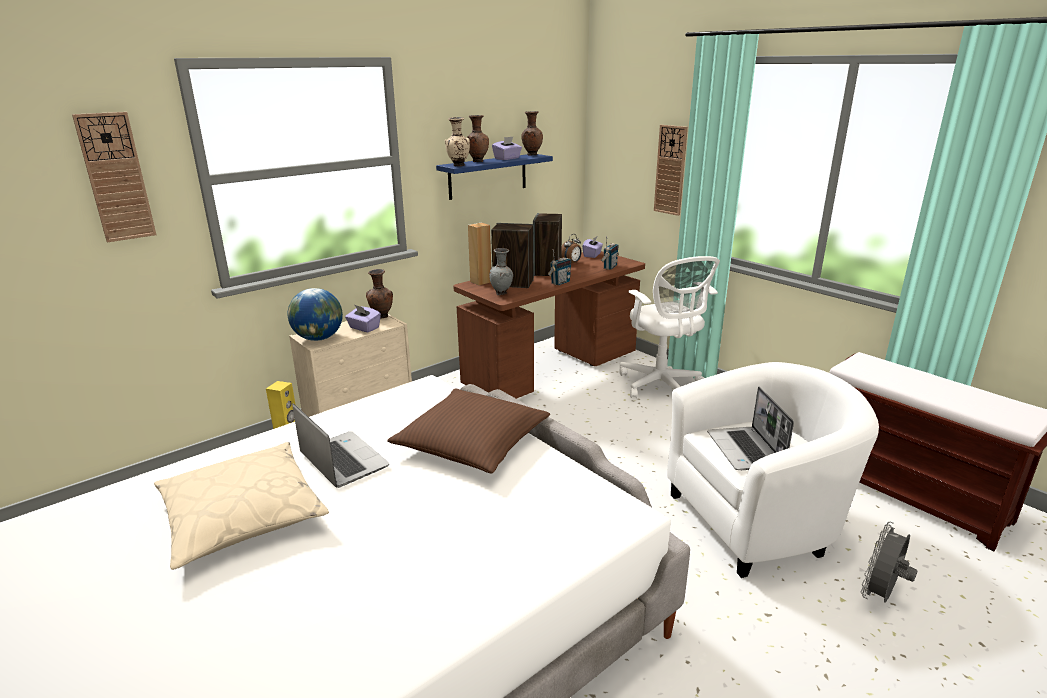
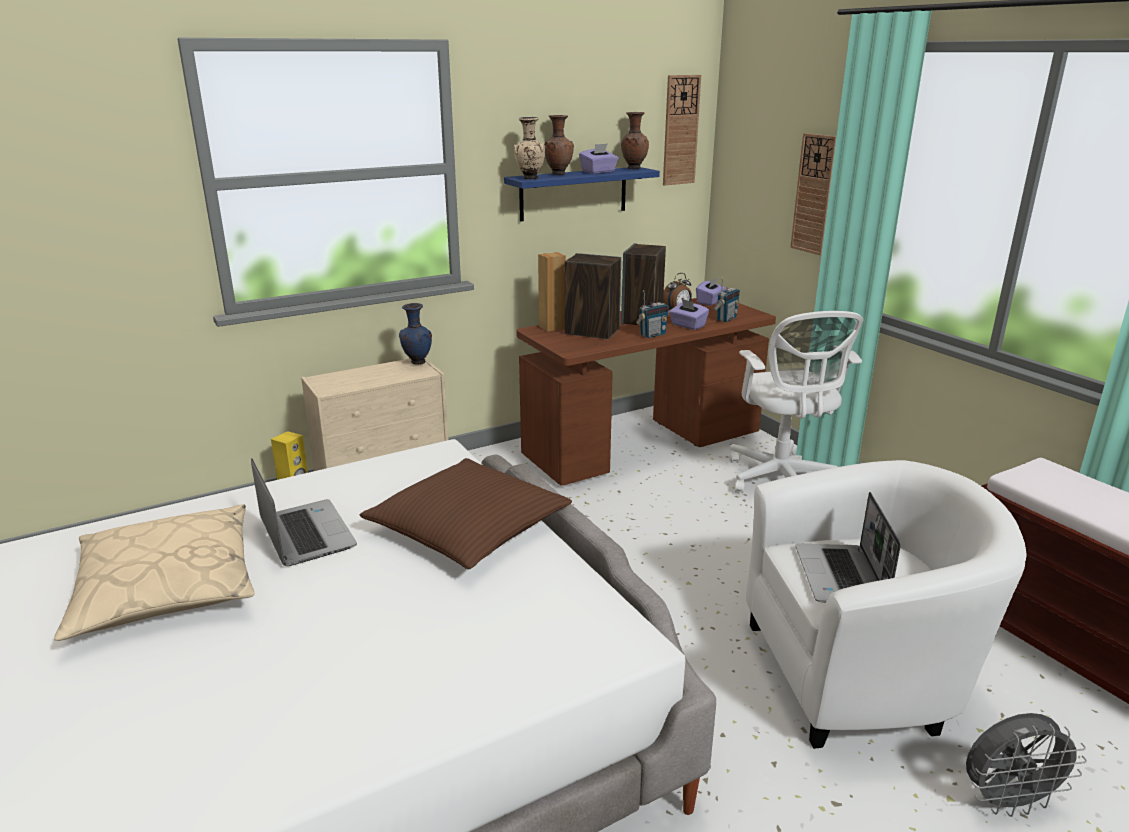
camera: 10 degrees right, 0 degrees up
wall clock [72,112,156,242] -> wall clock moved to [663,75,701,186]
globe [288,288,343,341] -> none
purple tissue box [345,305,381,332] -> purple tissue box moved to [669,299,709,330]
brown vase [366,269,393,318] -> blue vase [399,303,432,365]
grey vase [489,248,513,295] -> none
grey fan [861,522,917,603] -> grey fan turned 150 degrees counterclockwise [966,713,1087,817]

